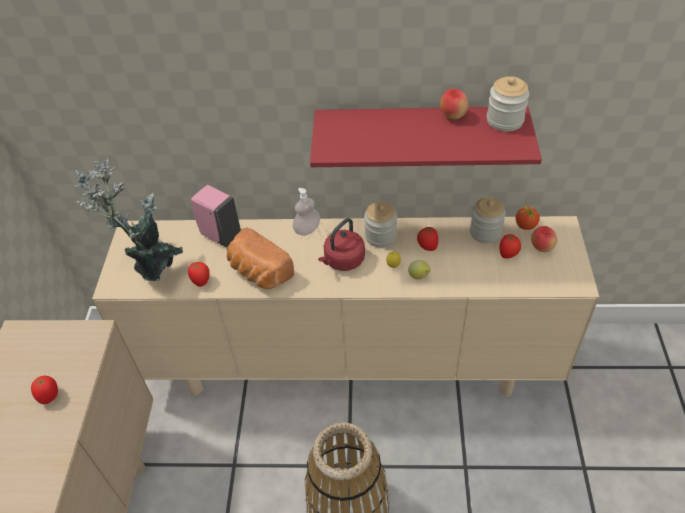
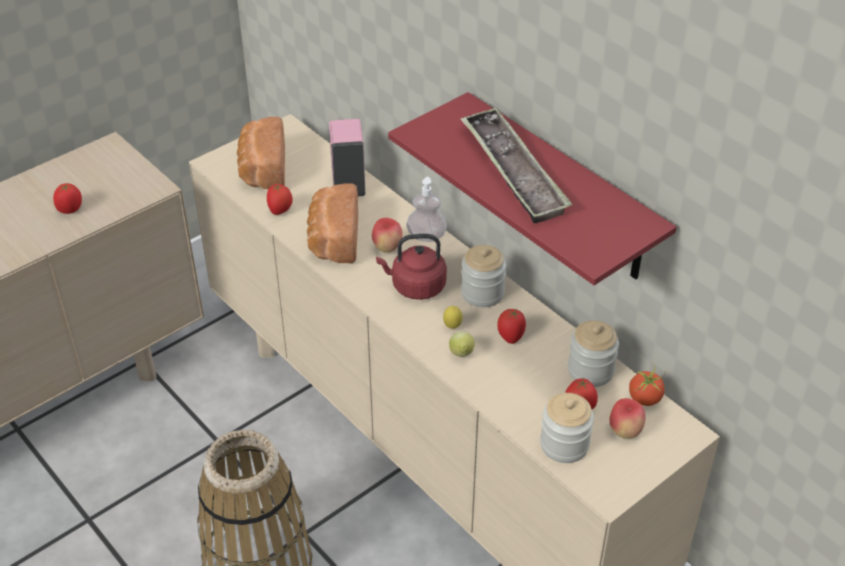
camera: 45 degrees right, 5 degrees down
potted plant [74,158,183,281] -> bread [237,117,285,189]
apple [440,89,469,119] -> apple moved to [372,218,403,253]
jar [487,76,529,131] -> jar moved to [540,393,594,463]
none -> tray [460,107,572,223]

